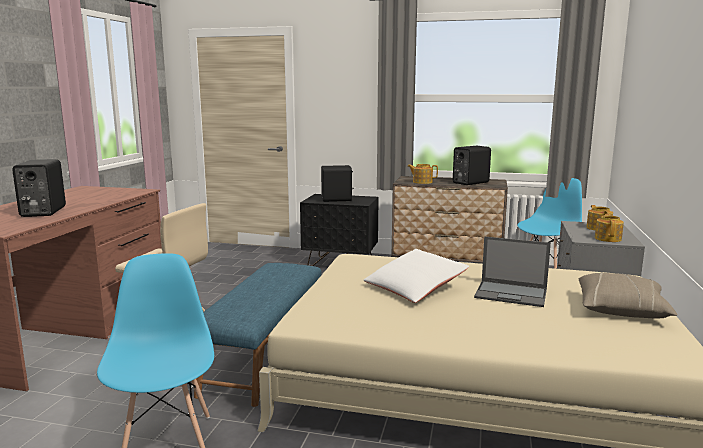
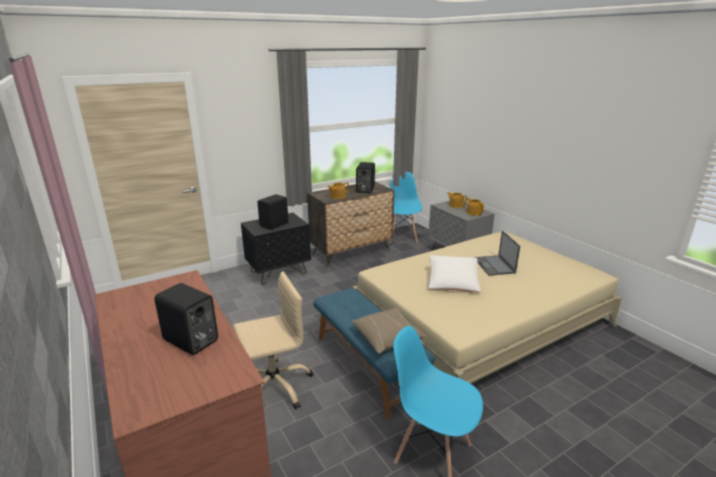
camera: 45 degrees left, 10 degrees up
laptop [474,236,551,307] -> laptop turned 105 degrees clockwise [474,231,520,276]
beige pillow [579,272,678,318] -> beige pillow moved to [351,308,428,354]

